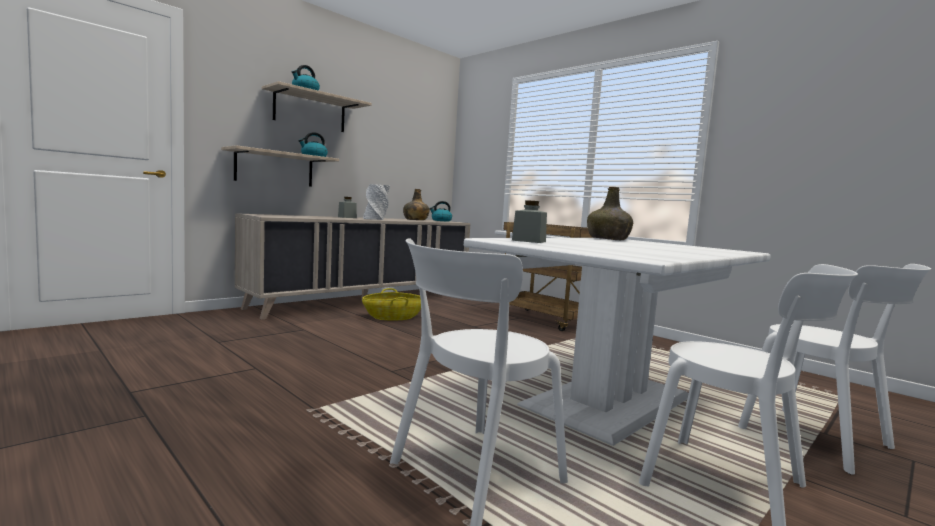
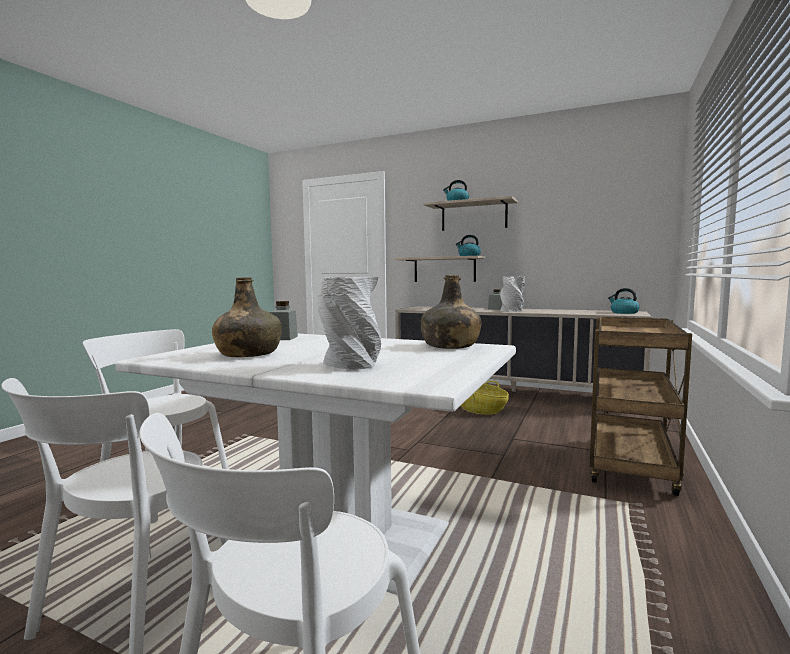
camera: 70 degrees right, 0 degrees up
green bottle [403,189,429,220] -> green bottle moved to [212,277,282,357]
none -> grey vase [317,277,381,370]

